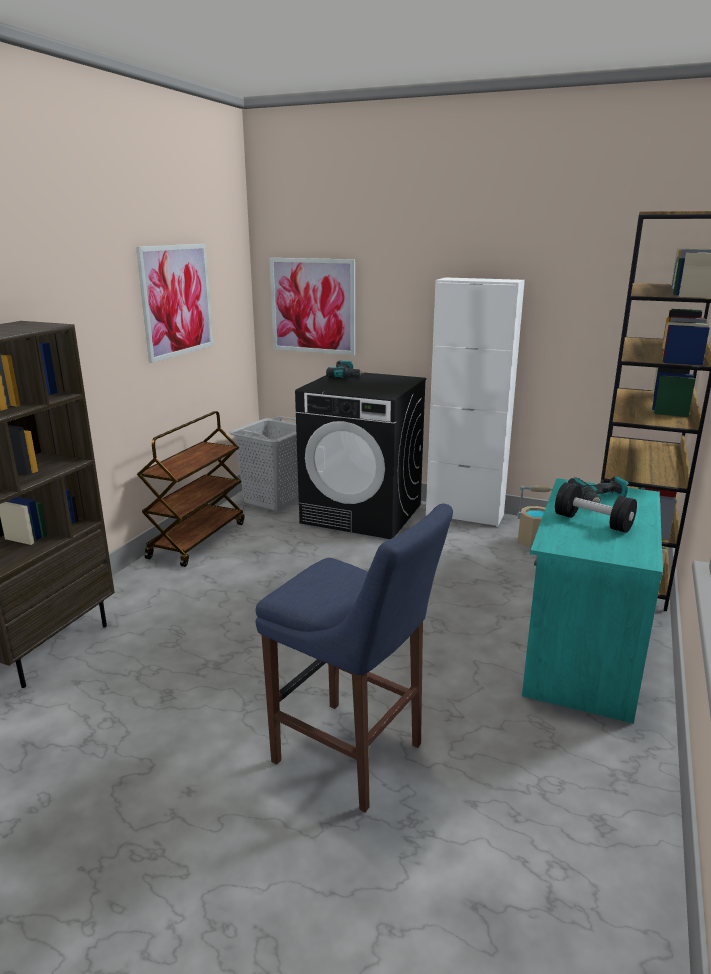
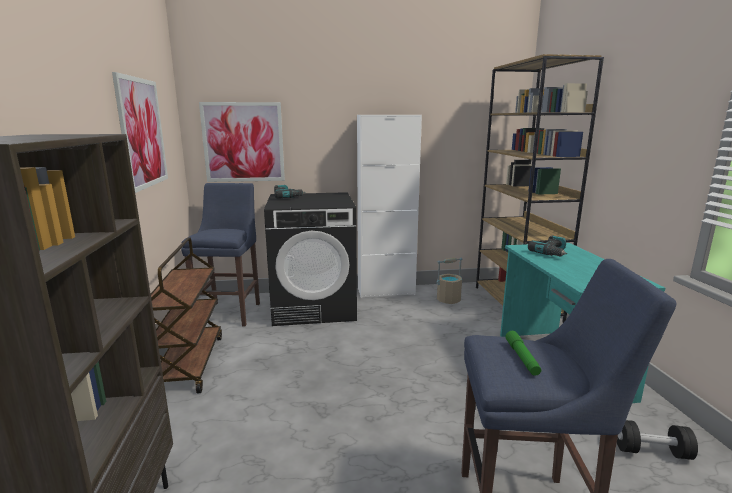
camera: 30 degrees left, 5 degrees down
grey laundry basket [229,416,299,511] -> blue stool [181,183,260,326]
black dumbbell [555,483,637,533] -> black dumbbell moved to [617,420,698,460]
none -> green flashlight [506,331,541,376]

